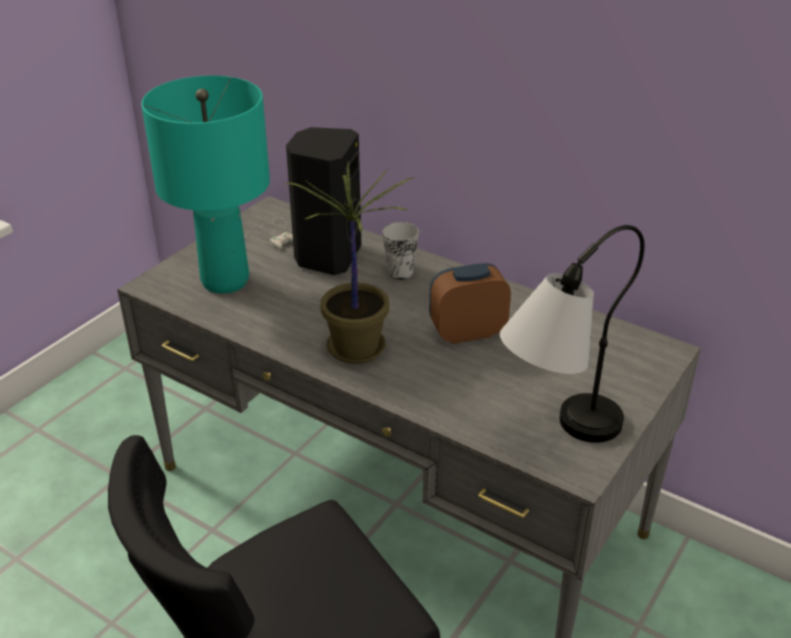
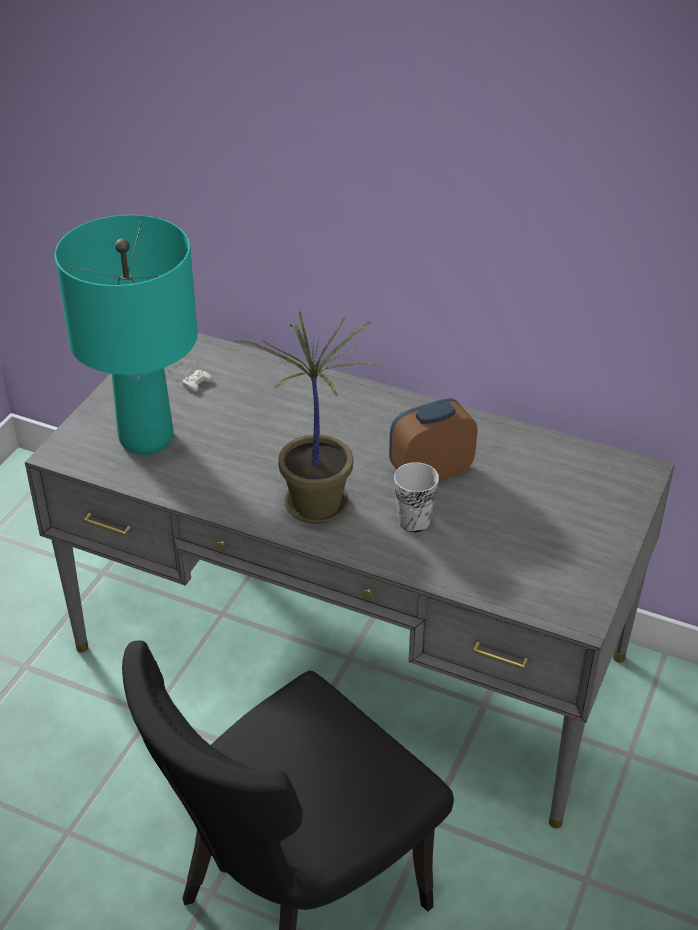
camera: 10 degrees left, 5 degrees up
black speaker [286,127,361,275] -> none
cup [383,222,419,280] -> cup moved to [394,462,439,533]
table lamp [500,225,644,443] -> none

